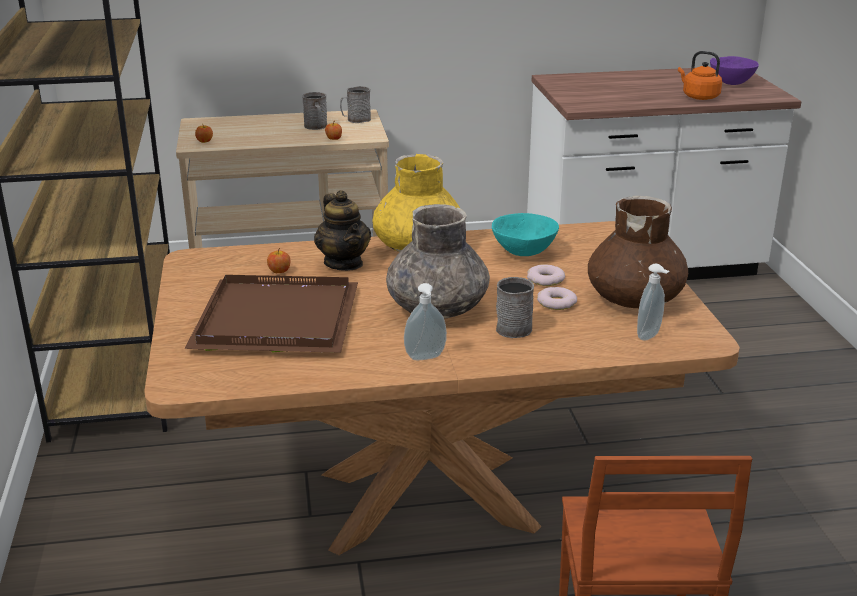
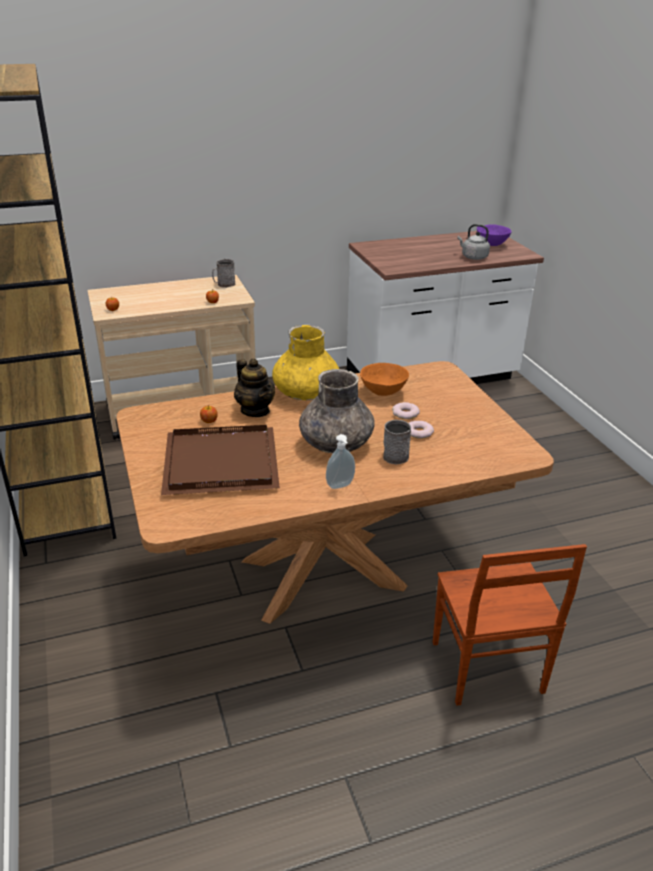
camera: 10 degrees left, 5 degrees up
grey mug [302,92,327,130] -> none
turquoise bowl [492,213,559,256] -> orange bowl [360,363,409,396]
brown vase [588,196,688,308] -> none
soap dispenser [637,264,669,341] -> none
orange kettle [678,51,722,100] -> grey kettle [458,224,490,260]

